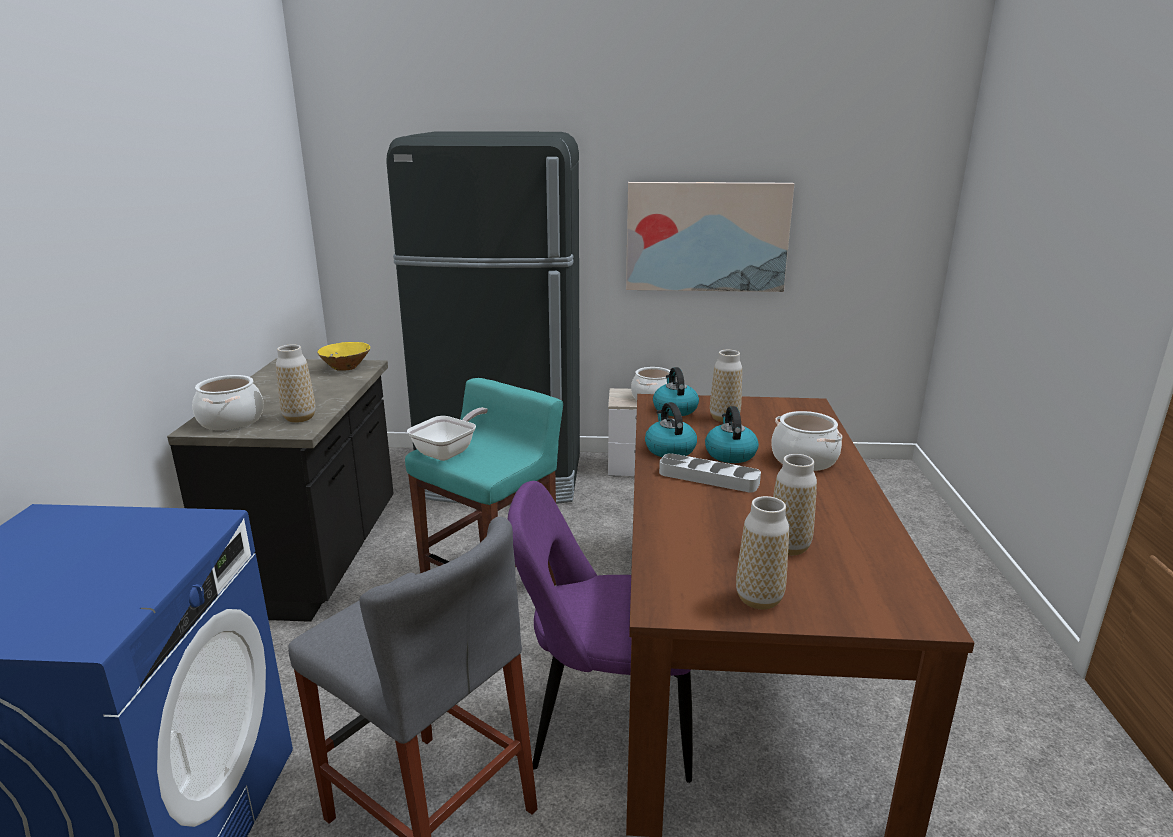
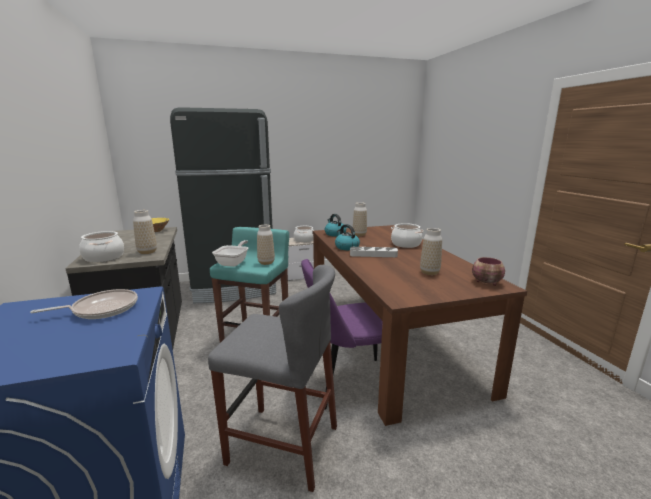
camera: 20 degrees left, 5 degrees down
picture [626,182,794,292] -> none
kettle [705,406,759,463] -> none
vase [736,496,789,609] -> vase moved to [257,225,275,265]
none -> frying pan [30,289,138,319]
none -> bowl [472,257,505,286]

